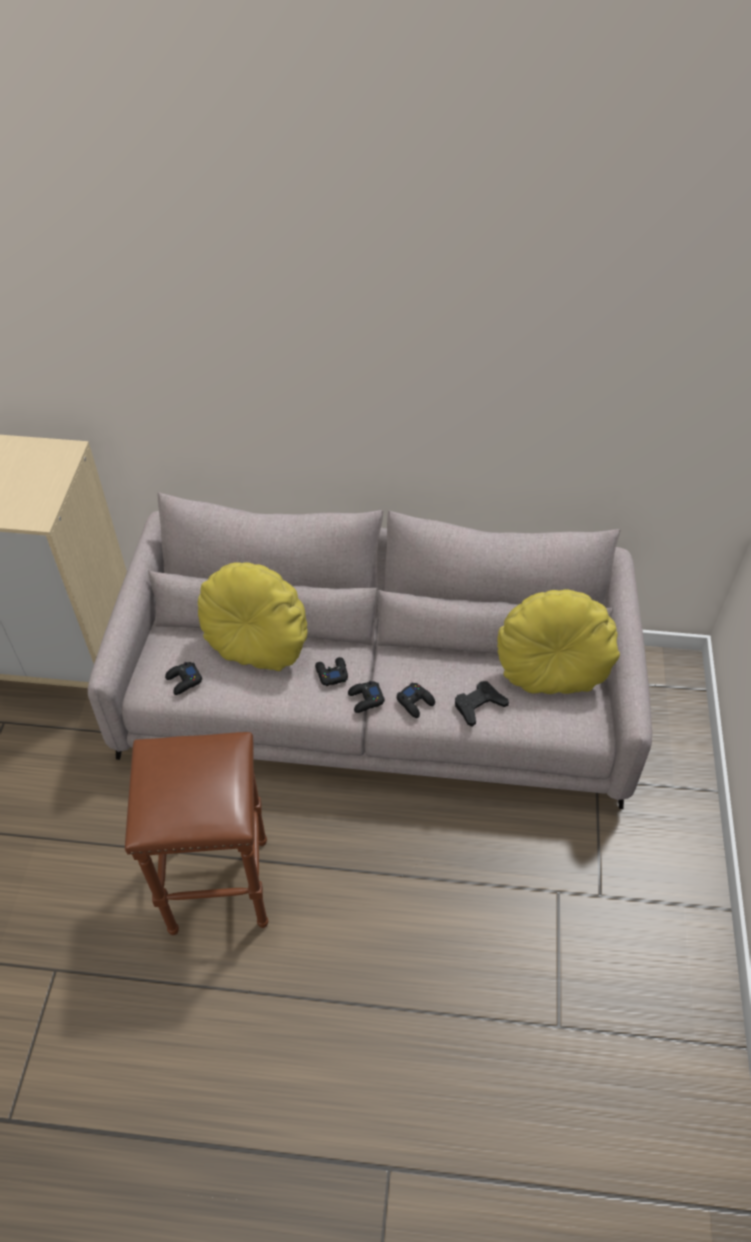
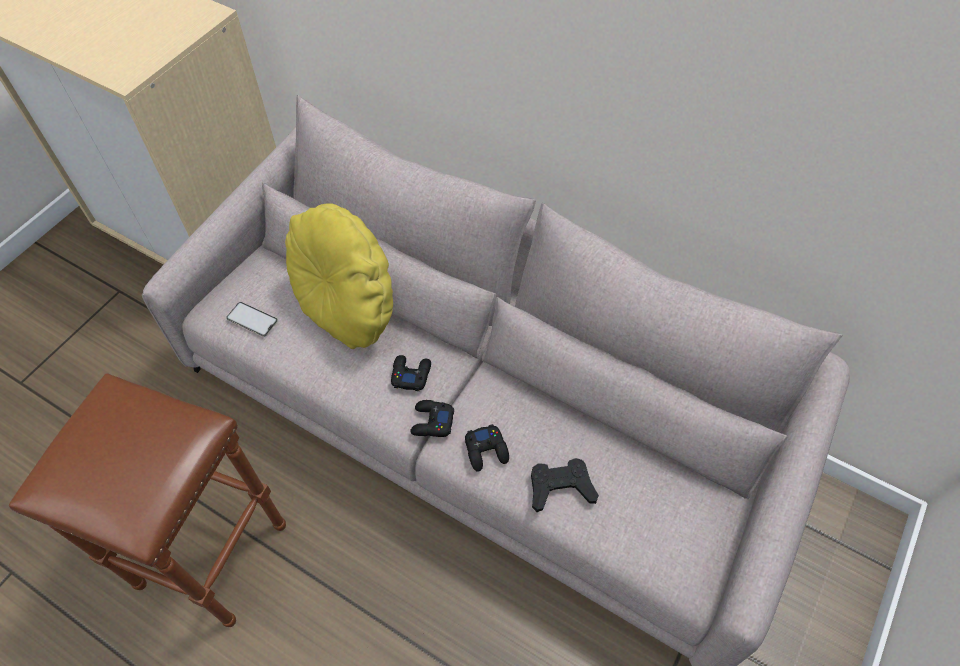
camera: 25 degrees right, 5 degrees up
black game controller [165,662,202,695] -> phone [226,302,278,337]
yellow pillow [497,589,620,694] -> none

